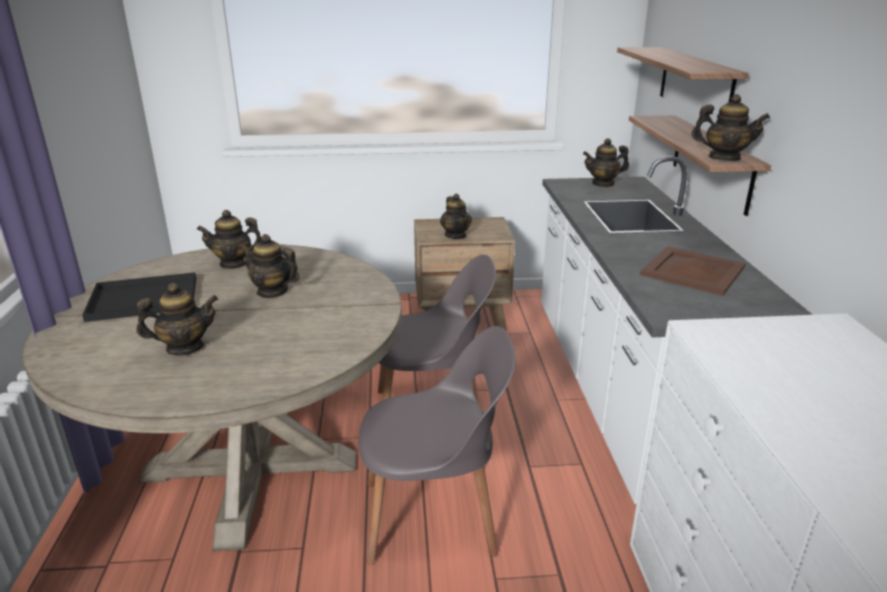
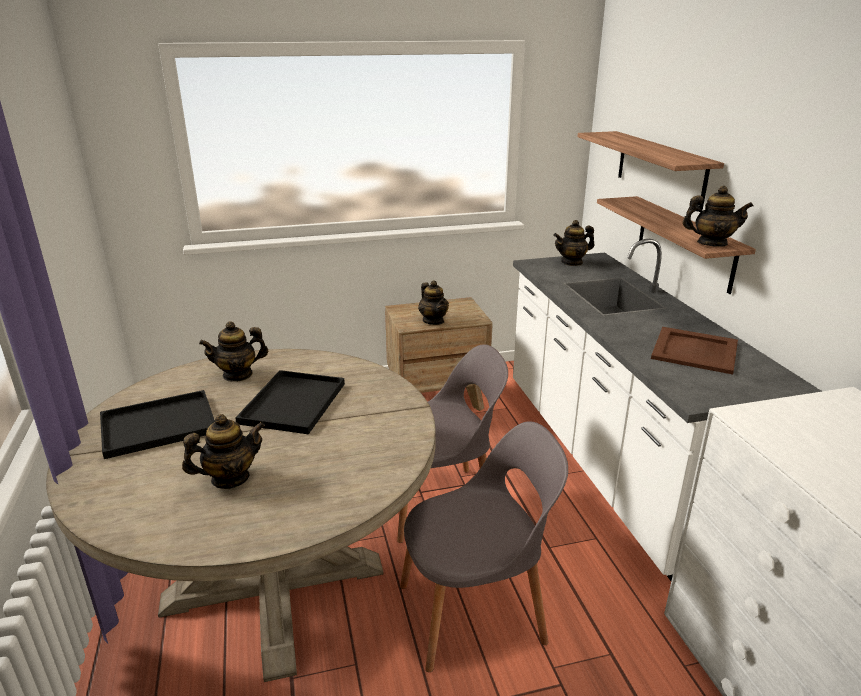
camera: 10 degrees left, 0 degrees up
teapot [240,234,300,298] -> black tray [235,370,345,434]

